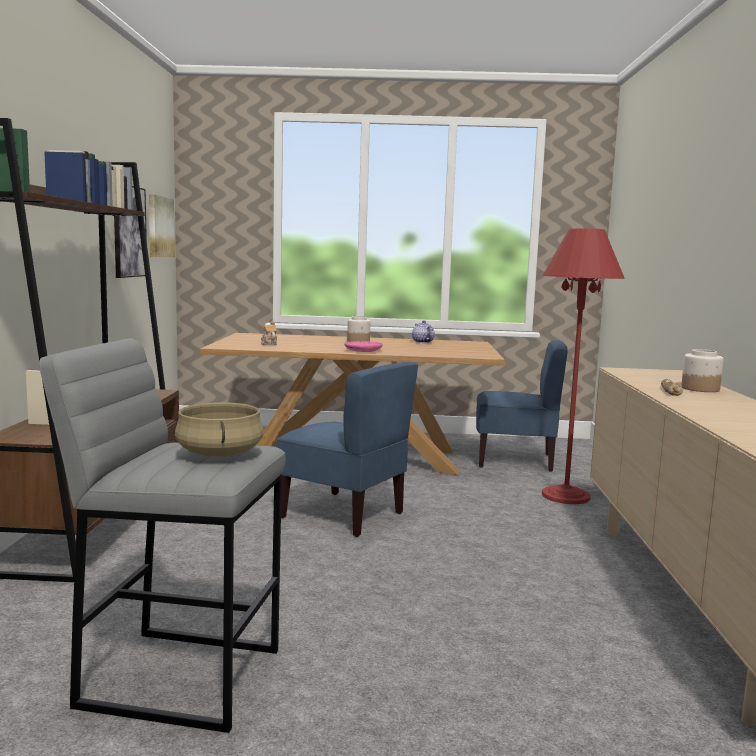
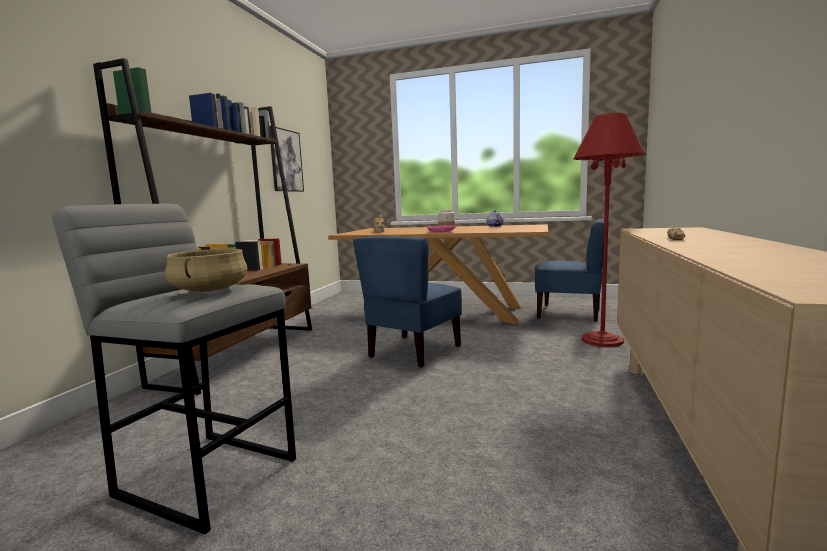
camera: 15 degrees right, 0 degrees up
picture [149,194,175,257] -> none
blue chair [276,362,418,537] -> blue chair turned 75 degrees clockwise [353,236,462,368]
jar [681,349,723,392] -> none

